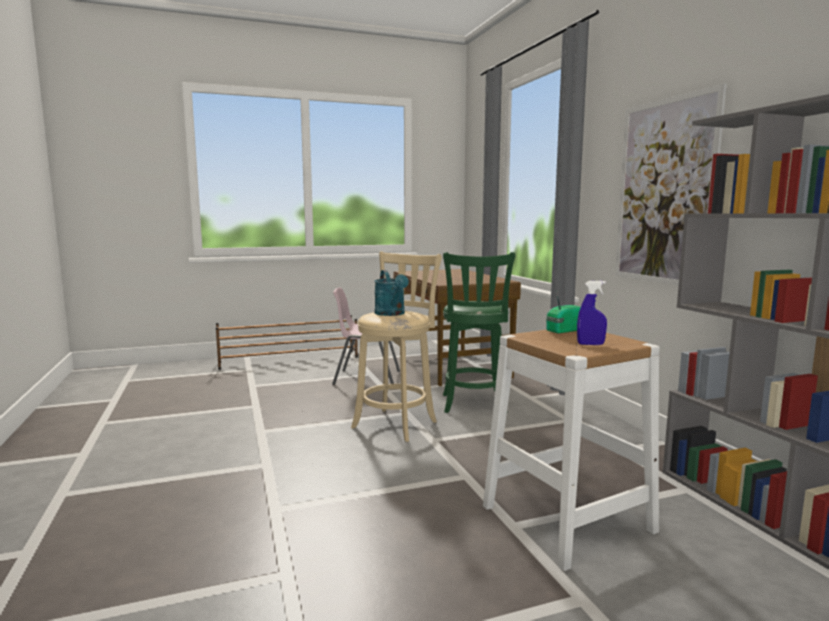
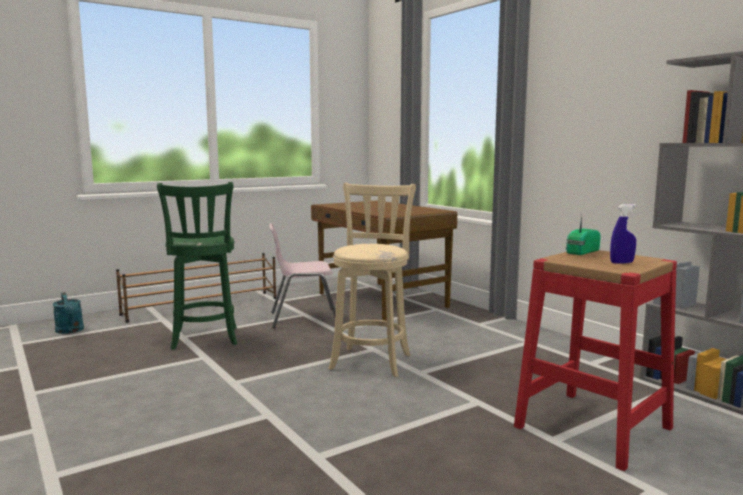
camera: 15 degrees left, 0 degrees up
turquoise watering can [374,270,409,316] -> turquoise watering can moved to [53,292,84,334]
green stool [443,252,515,413] -> green stool moved to [157,182,237,350]
white stool [483,330,660,571] -> red stool [514,250,677,471]
picture [615,83,727,285] -> none

